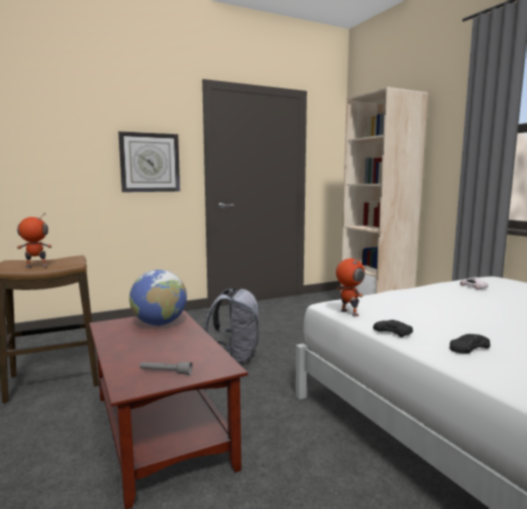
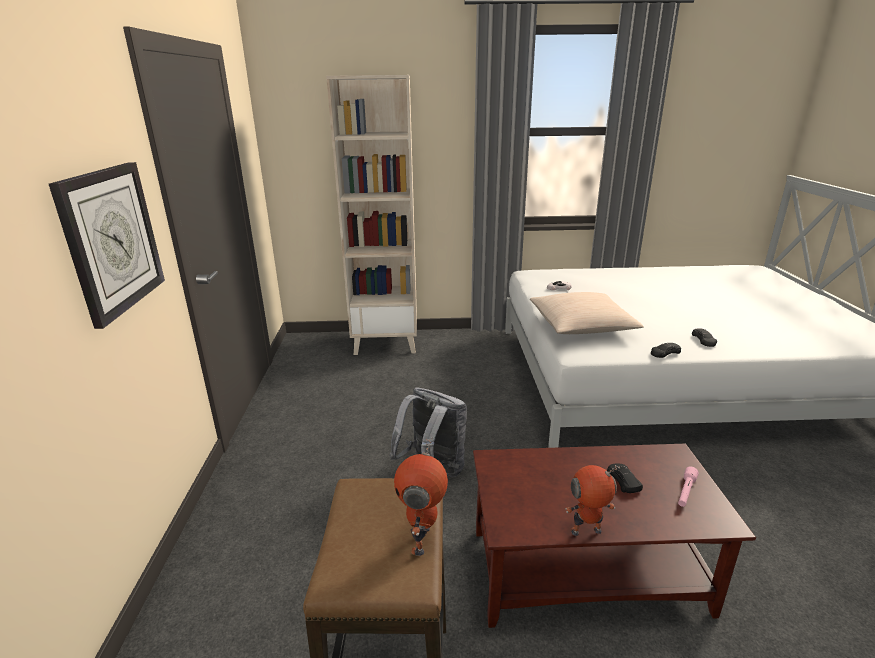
camera: 65 degrees left, 15 degrees up
globe [129,270,187,326] -> none
grey flashlight [140,362,192,375] -> pink flashlight [678,466,699,507]
toy robot [336,257,365,317] -> toy robot moved to [566,465,620,536]
none -> beige pillow [530,292,644,334]
none -> black toy car [607,463,643,493]

